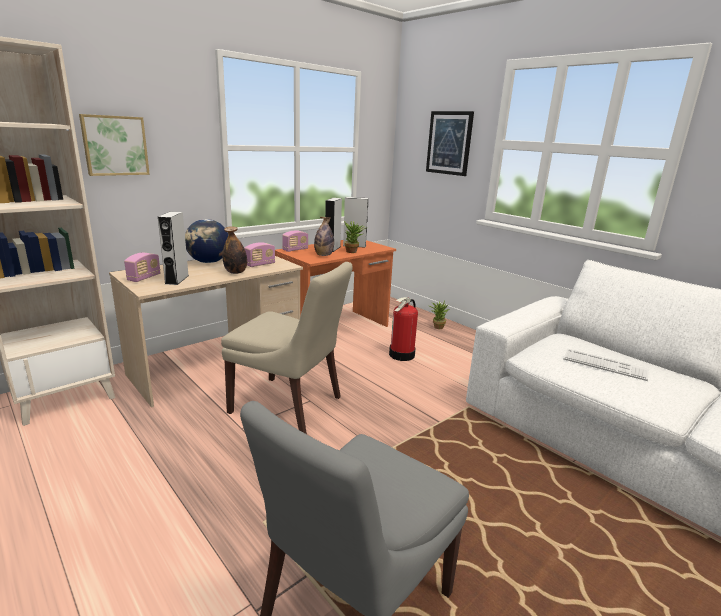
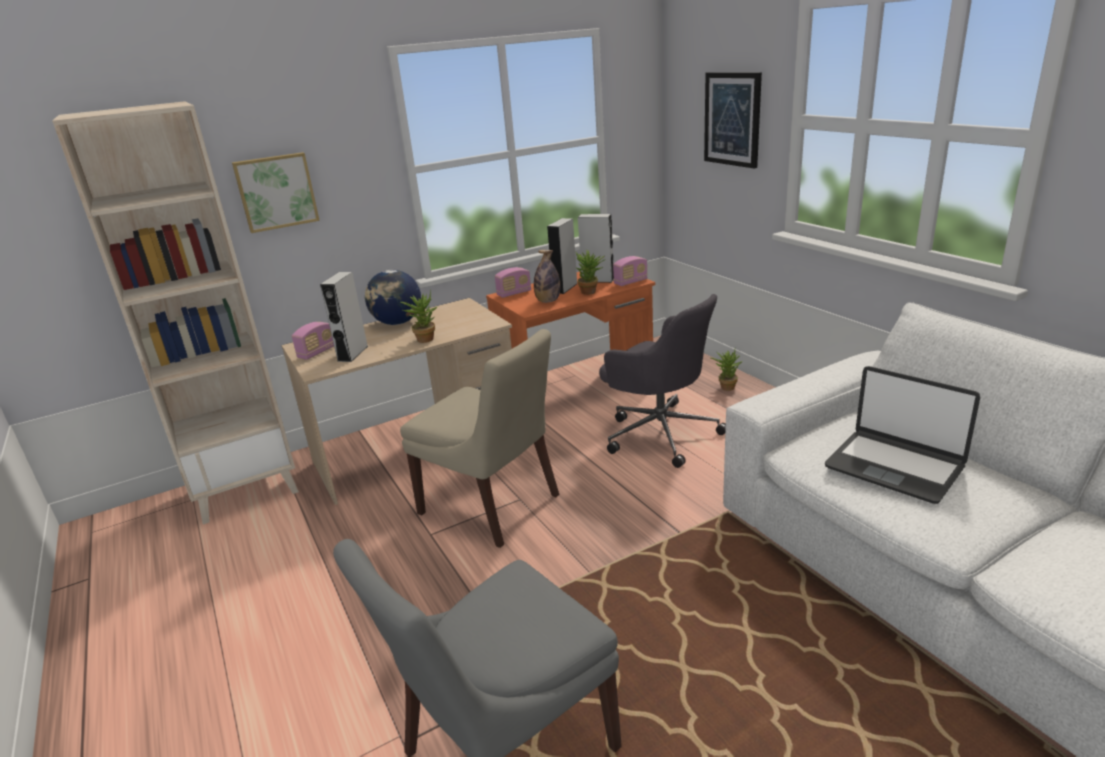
camera: 15 degrees right, 5 degrees up
bottle [222,226,247,274] -> potted plant [400,290,438,343]
radio [244,242,275,267] -> radio moved to [613,256,648,286]
fire extinguisher [389,297,418,361] -> grey office chair [599,294,726,468]
keyboard [563,349,649,381] -> laptop [825,366,980,504]

